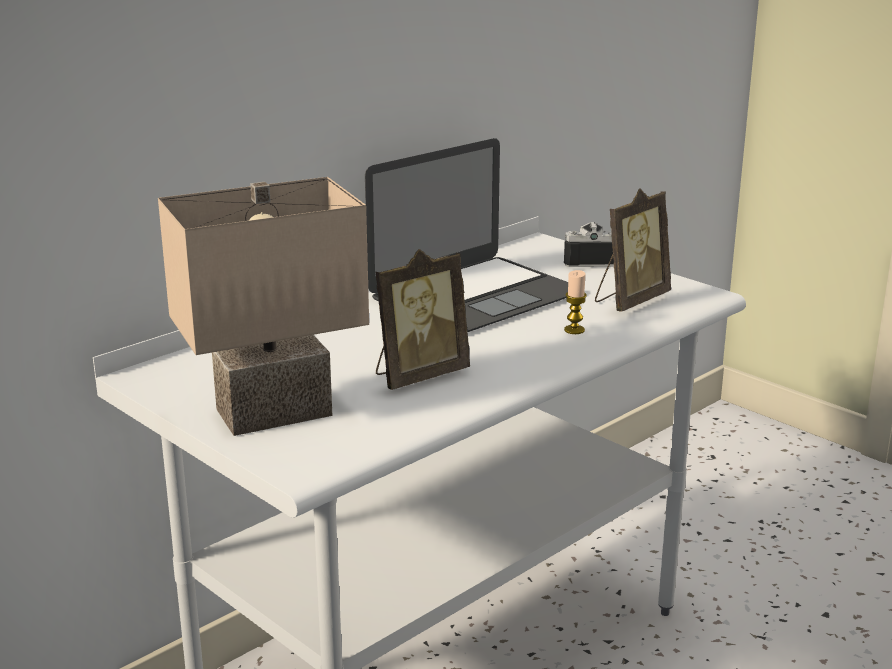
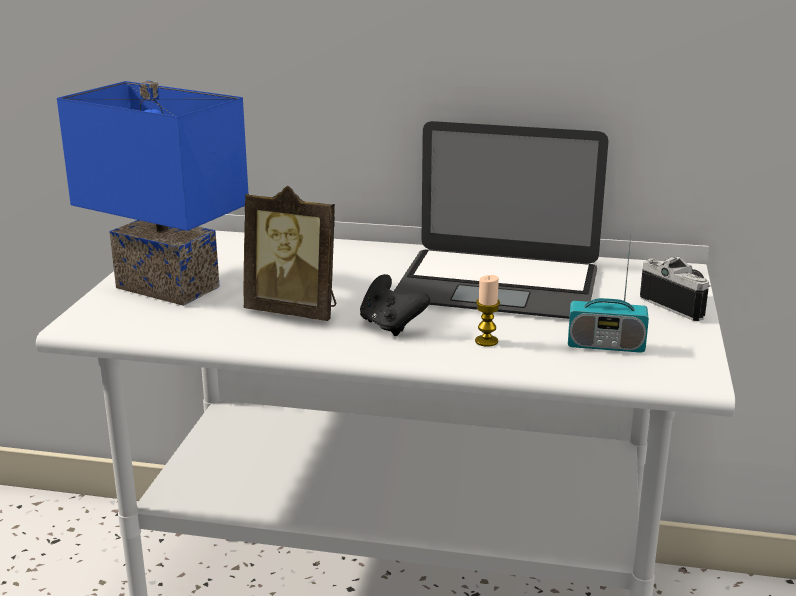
camera: 55 degrees right, 0 degrees up
beige table lamp [158,177,369,436] -> blue table lamp [57,81,248,306]
picture frame [595,188,671,312] -> radio [568,235,649,353]
none -> black game controller [360,274,430,336]

